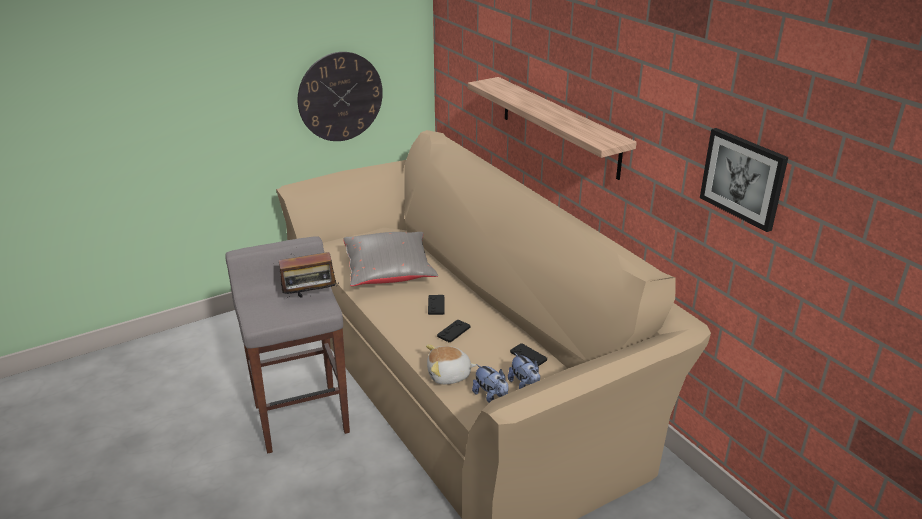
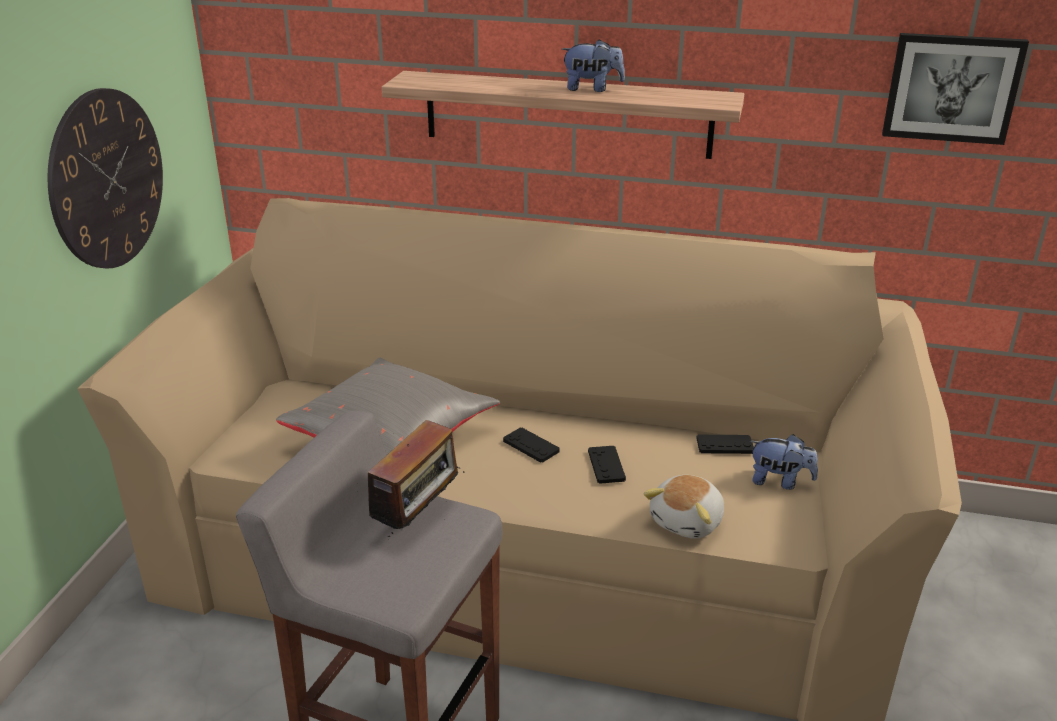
camera: 45 degrees left, 0 degrees up
plush toy [472,364,509,403] -> plush toy moved to [561,39,625,92]

